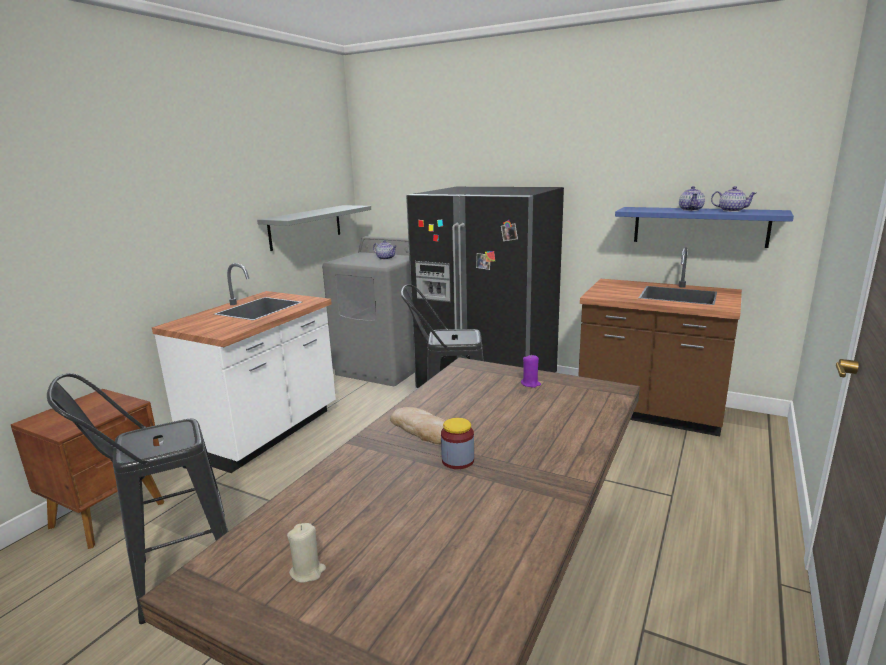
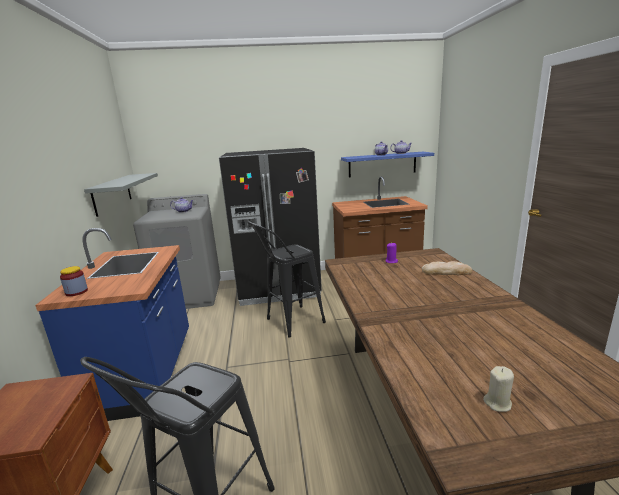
camera: 35 degrees left, 0 degrees up
white counter [152,263,336,473] -> blue counter [35,228,189,421]
bread [390,407,445,444] -> bread moved to [422,261,472,275]
jar [441,418,474,469] -> jar moved to [60,266,88,296]

